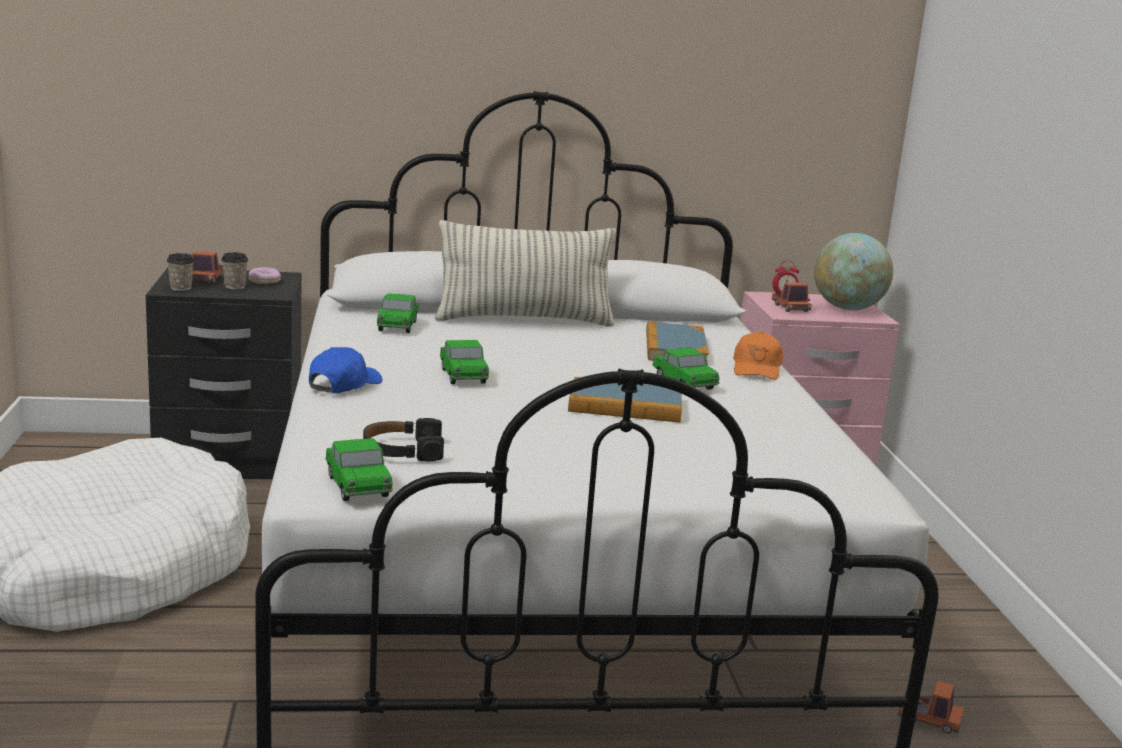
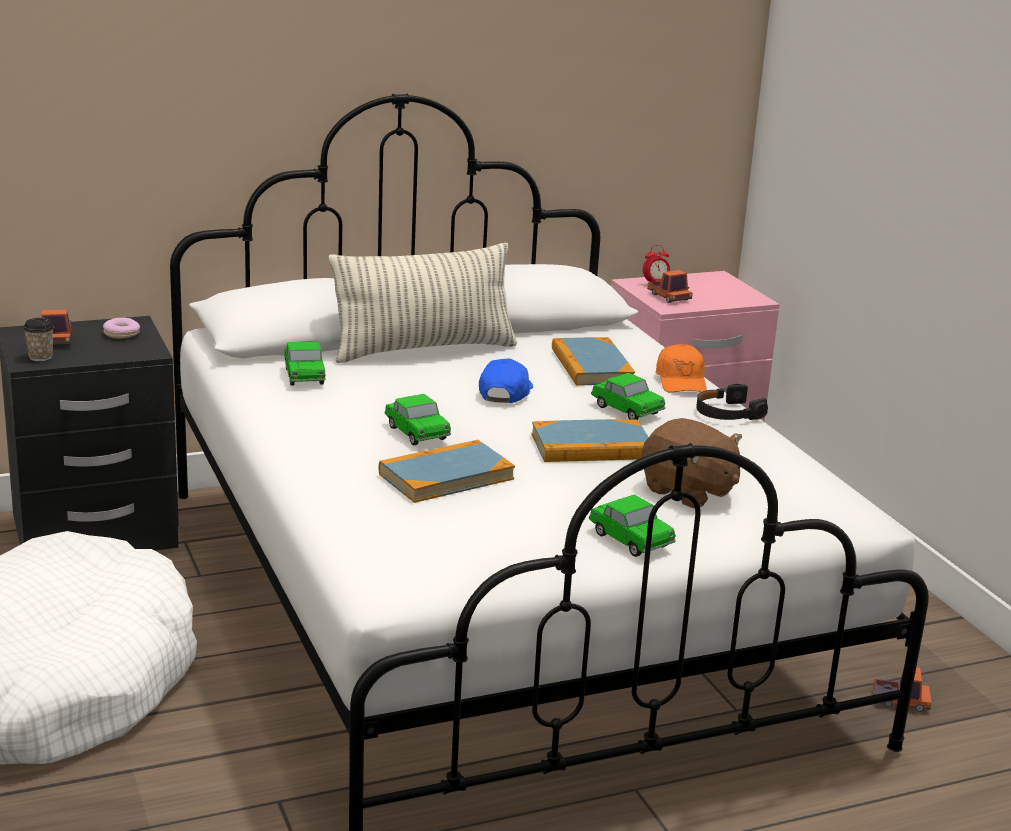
camera: 15 degrees left, 5 degrees up
cup [221,252,248,289] -> none
blue cap [309,347,383,393] -> blue cap moved to [479,359,533,403]
toy car [326,438,393,501] -> toy car moved to [589,495,676,557]
black headphones [363,418,444,461] -> black headphones moved to [696,384,768,420]
globe [814,233,893,310] -> none
none -> book [379,440,515,503]
none -> brown plush toy [642,418,742,508]

